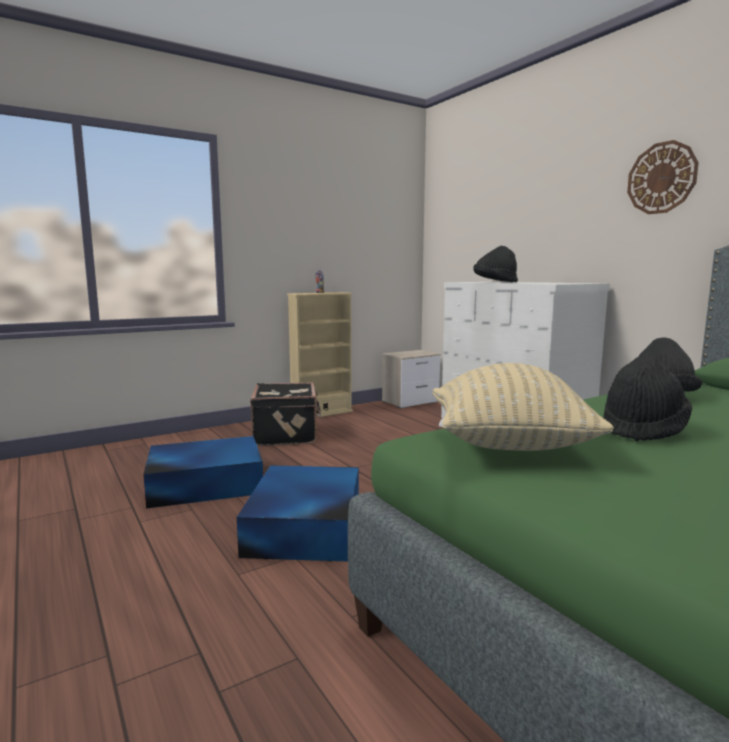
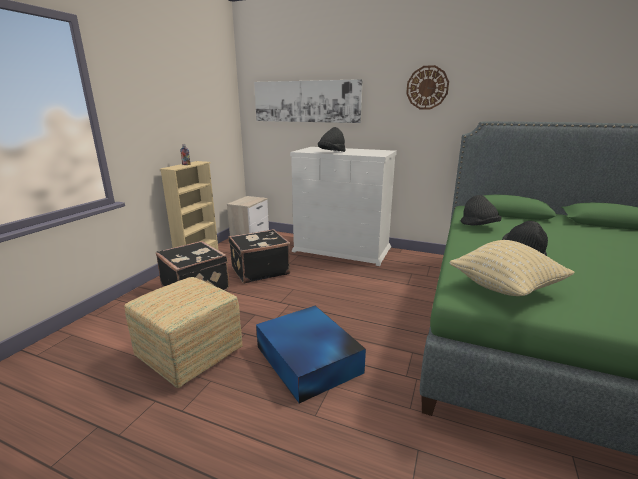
camera: 35 degrees left, 10 degrees up
blue storage box [143,436,263,509] -> ottoman [124,277,243,388]
none -> black suitcase [229,229,290,284]
none -> picture [254,79,363,123]

